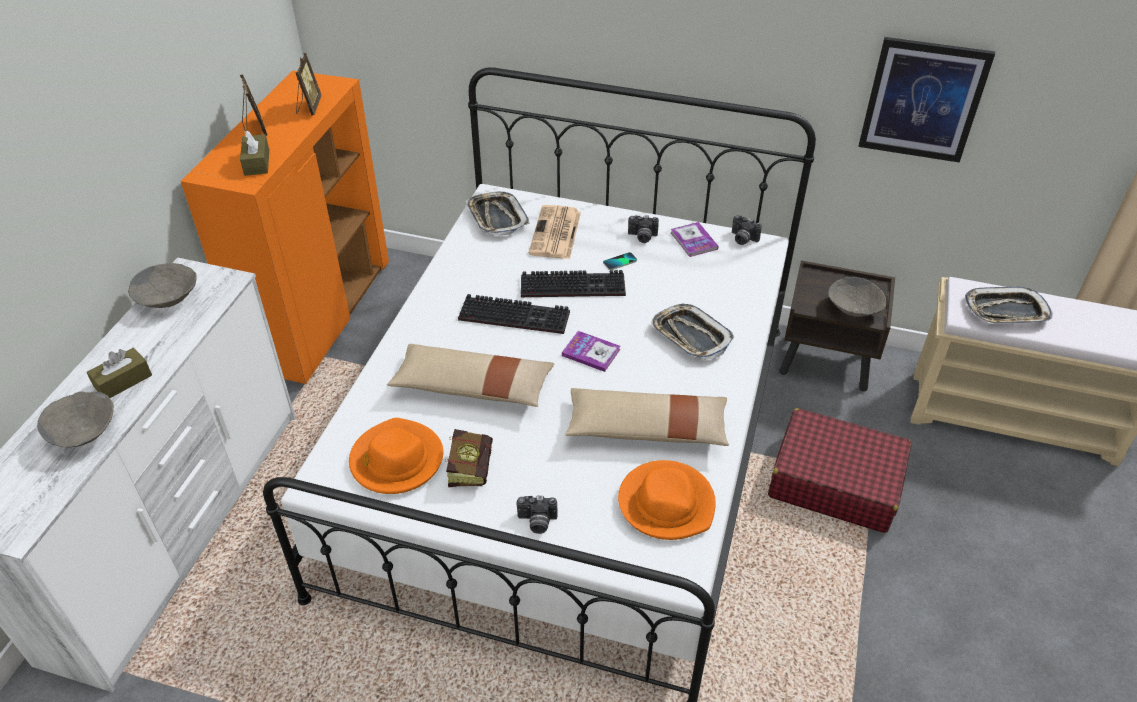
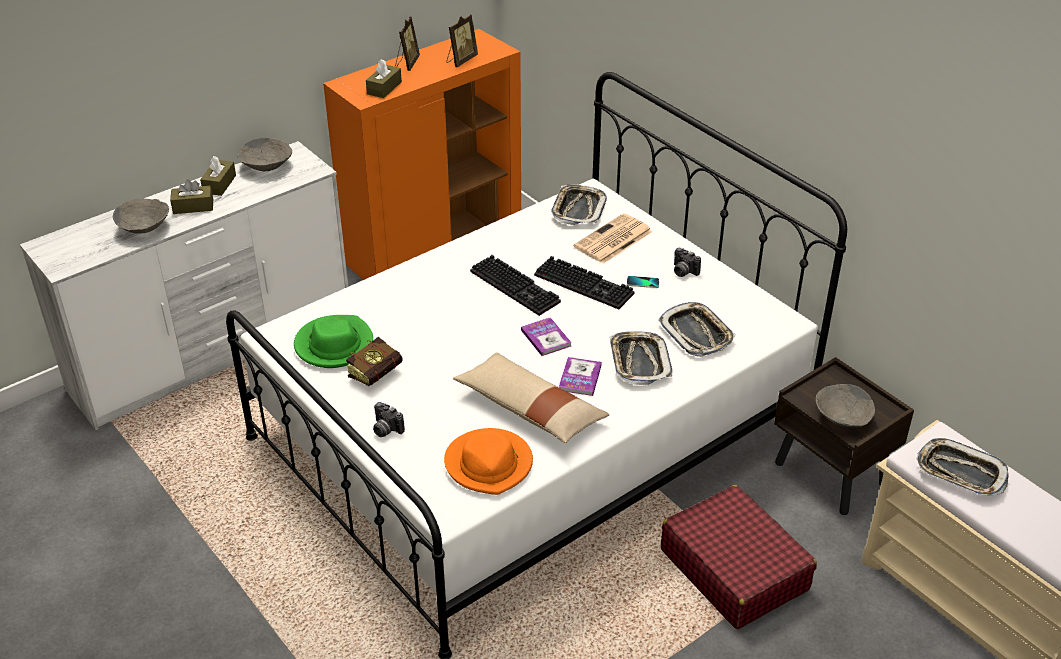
camera: 35 degrees right, 5 degrees down
orange hat [349,418,444,494] -> green hat [294,315,373,368]
beige pillow [387,344,554,407] -> none
book [671,222,718,257] -> book moved to [559,357,602,396]
camera [732,215,762,245] -> none
picture [858,37,995,163] -> none
none -> brown tissue box [200,156,236,196]
none -> tray [658,302,736,357]

